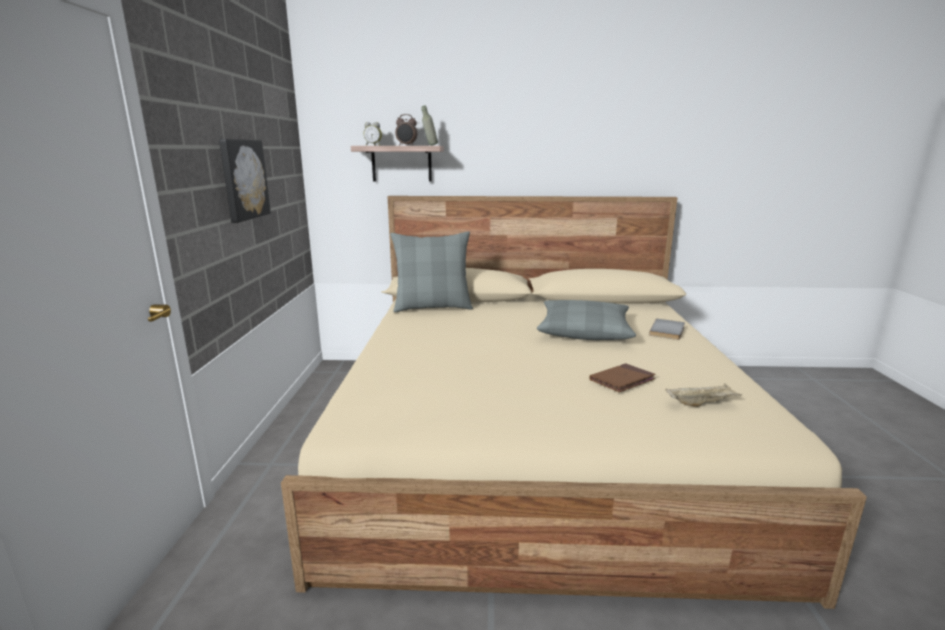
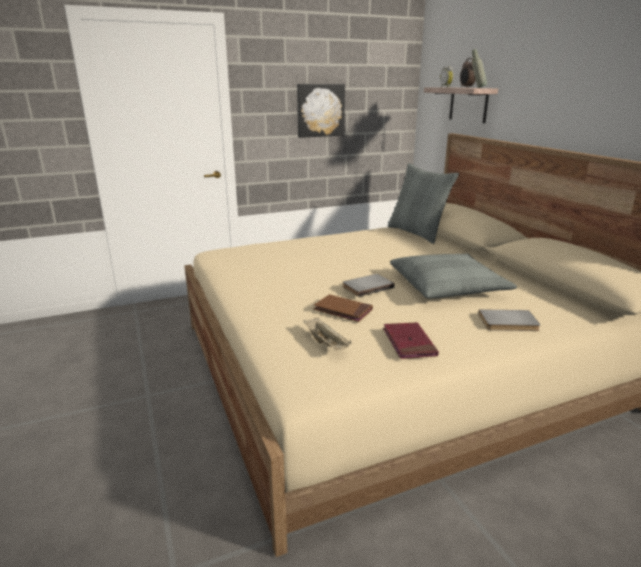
camera: 65 degrees right, 5 degrees up
none -> grey book [343,274,395,297]
none -> red book [383,322,439,359]

